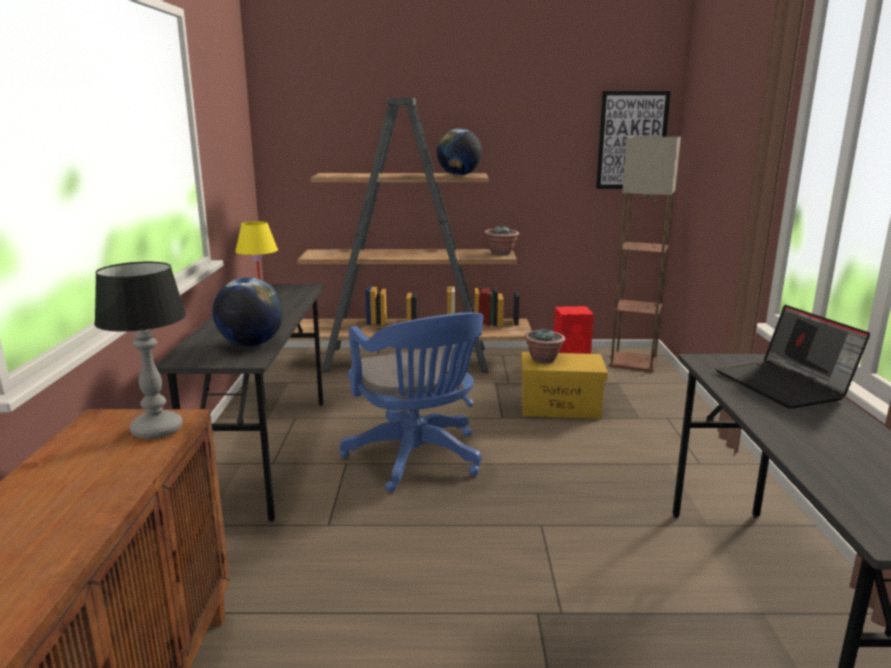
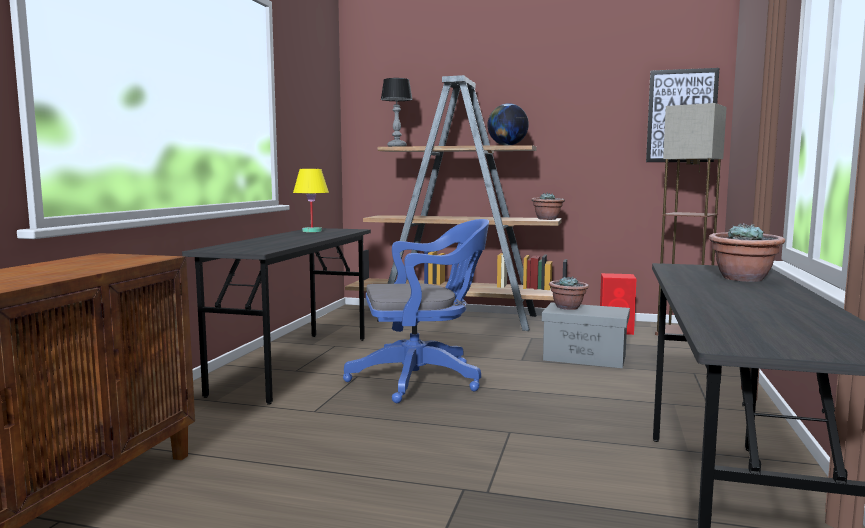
camera: 15 degrees right, 10 degrees down
table lamp [94,262,186,439] -> table lamp moved to [381,78,413,147]
globe [212,277,284,346] -> none
blue office chair [340,312,483,492] -> blue office chair turned 90 degrees counterclockwise [343,219,489,403]
yellow storage box [521,352,608,419] -> grey storage box [542,303,630,368]
laptop [715,305,870,408] -> potted plant [709,223,785,282]

